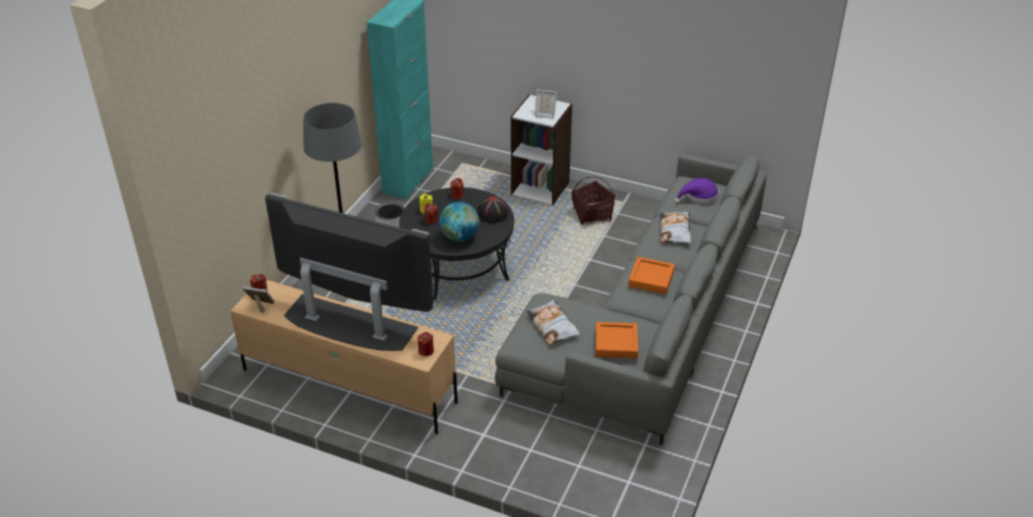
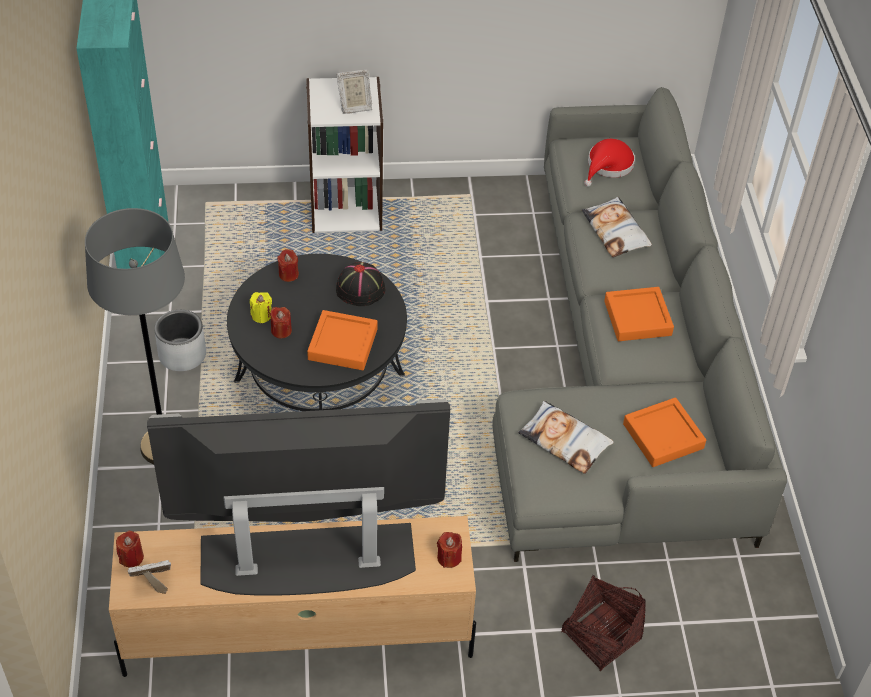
camera: 30 degrees left, 10 degrees up
globe [439,201,479,242] -> orange tray [307,310,378,370]
basket [572,177,615,225] -> basket moved to [562,575,646,671]
purple hat [675,178,719,204] -> red hat [584,139,635,187]

